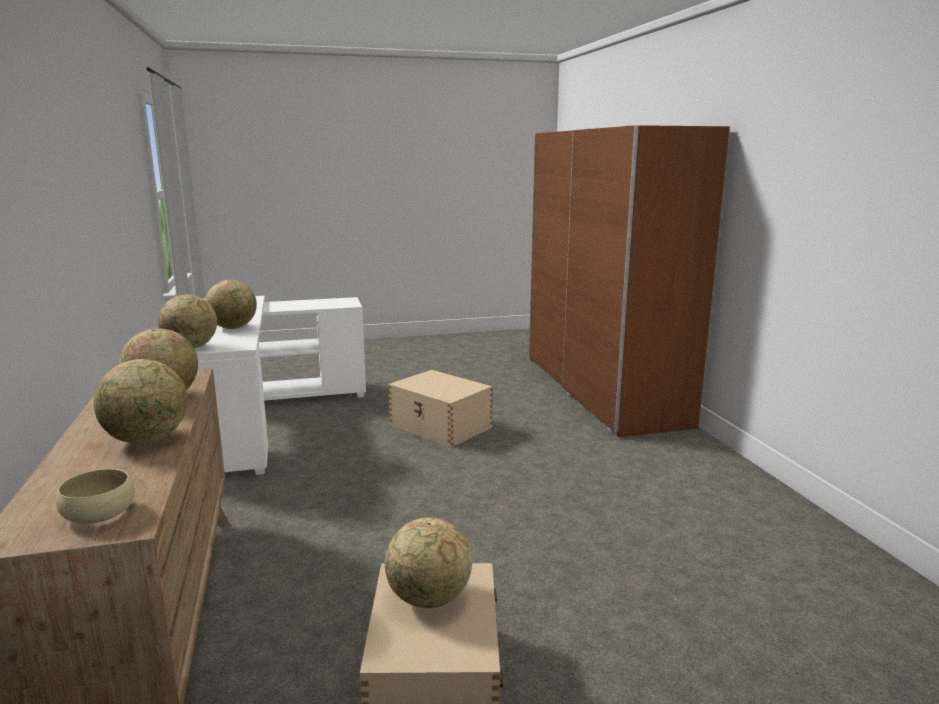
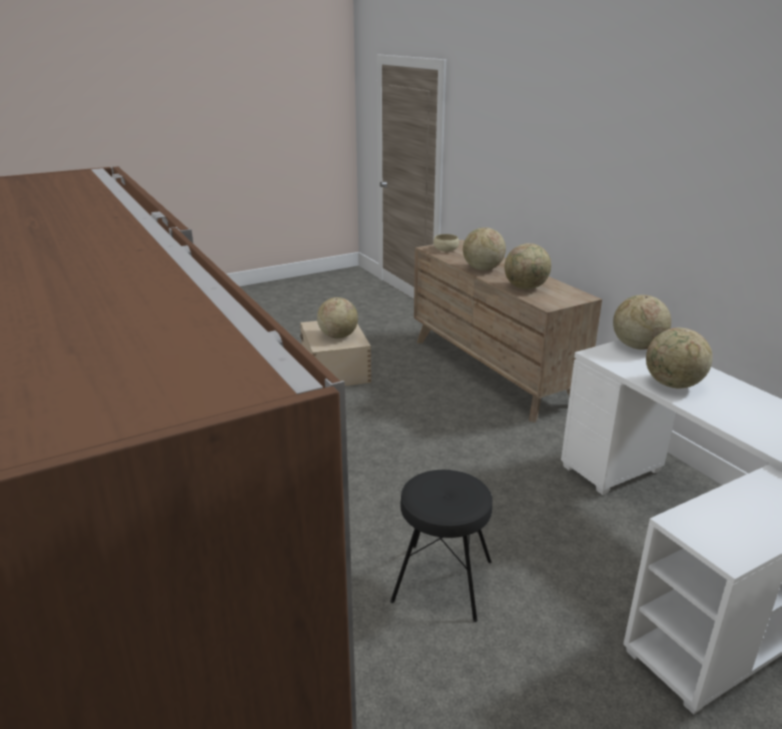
camera: 165 degrees right, 10 degrees up
beige storage box [388,370,493,447] -> black stool [390,470,493,622]

